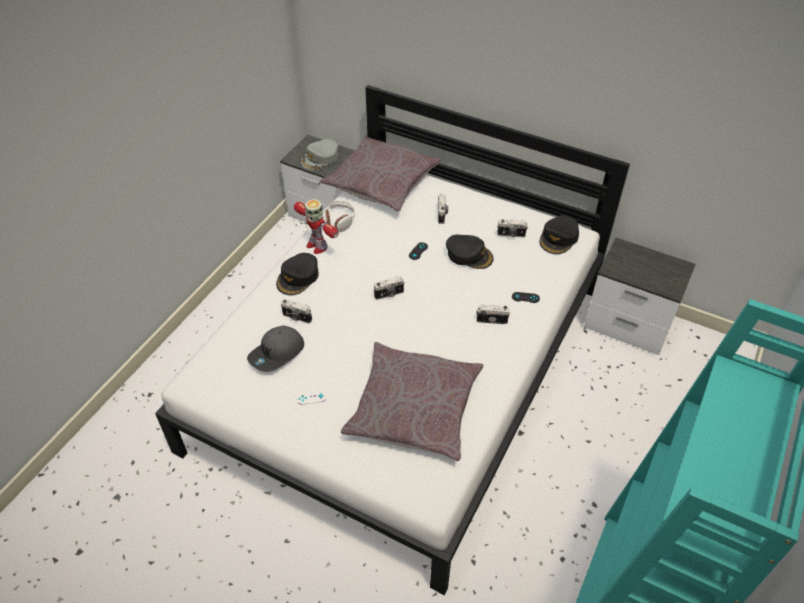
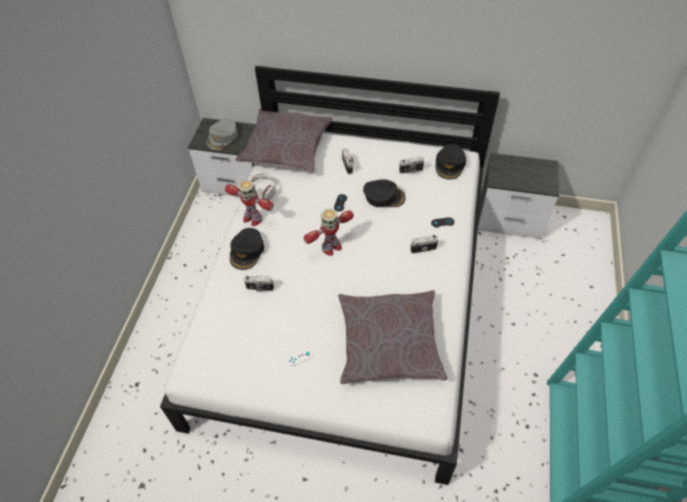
camera: 15 degrees left, 5 degrees up
grey cap [247,325,304,372] -> none
camera [373,276,404,300] -> toy robot [303,209,354,256]

